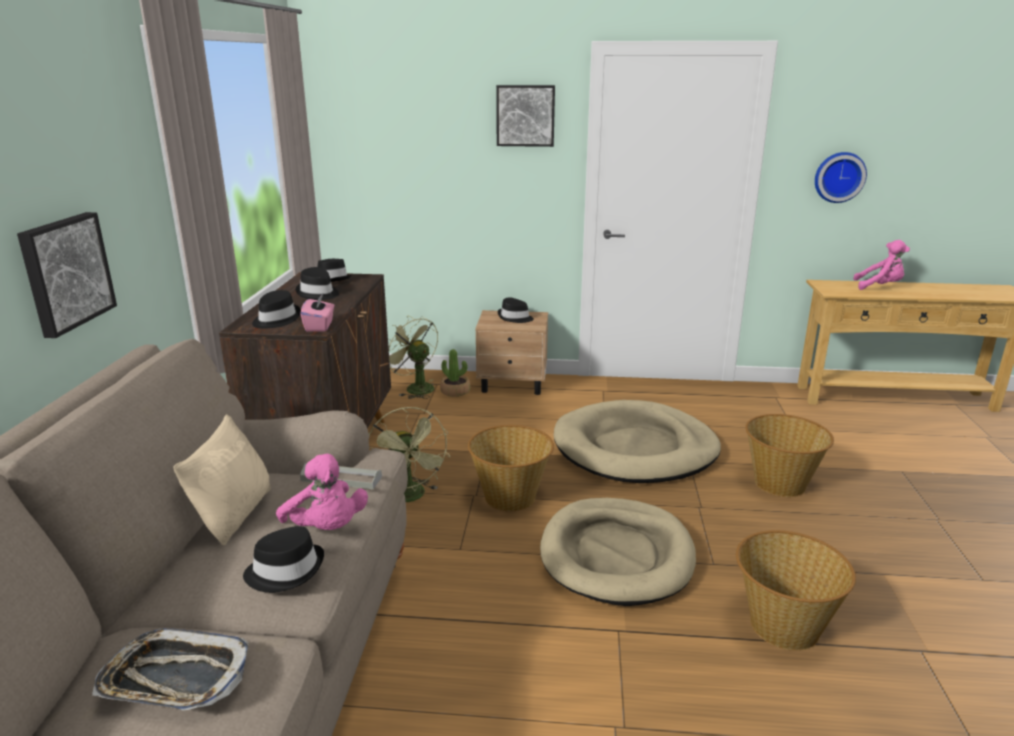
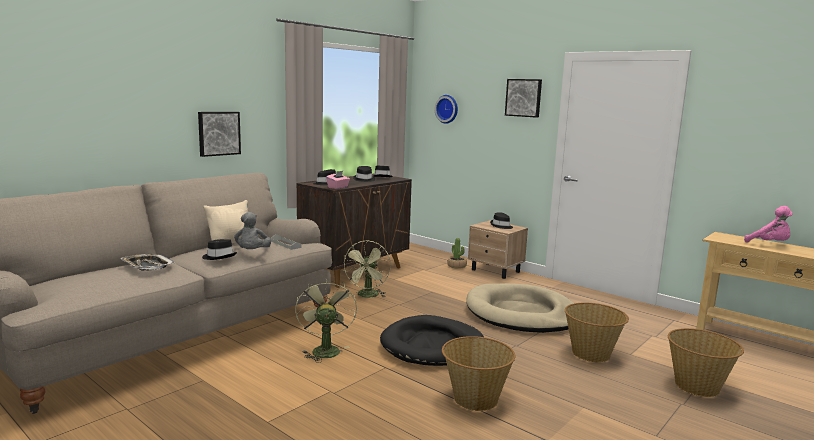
camera: 35 degrees right, 10 degrees down
pink plush toy [276,454,368,530] -> grey plush toy [234,212,271,249]
green fan [388,316,438,399] -> green fan moved to [295,279,357,363]
basket [468,425,554,511] -> basket moved to [668,328,744,397]
beige dog bed [540,498,696,606] -> black dog bed [380,315,484,366]
wall clock [815,152,867,203] -> wall clock moved to [435,95,458,124]

